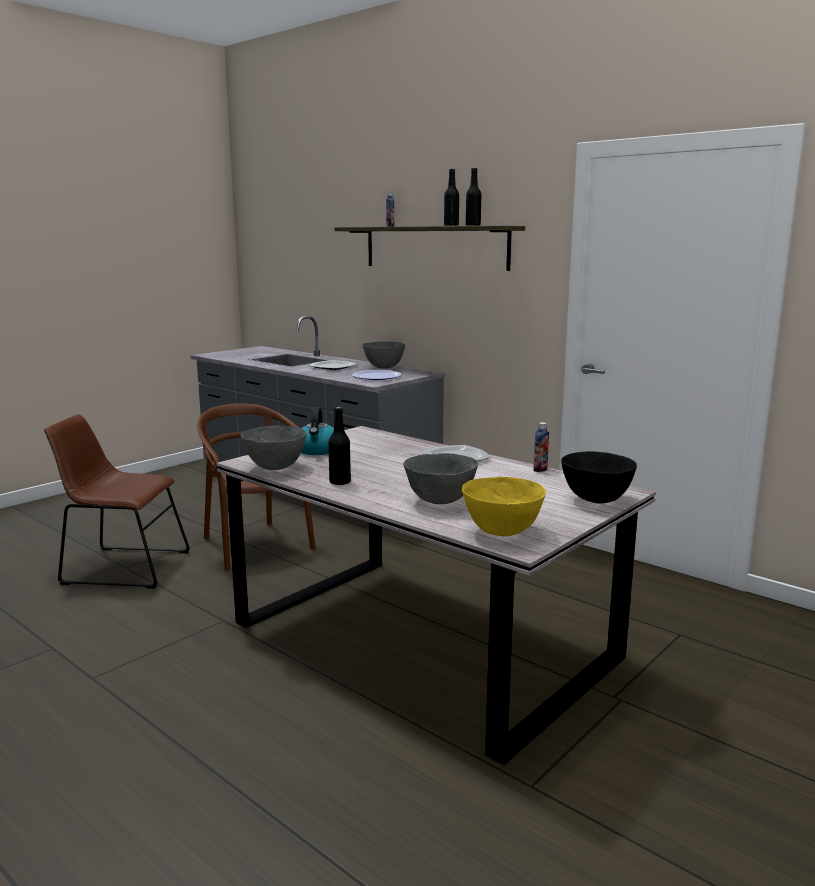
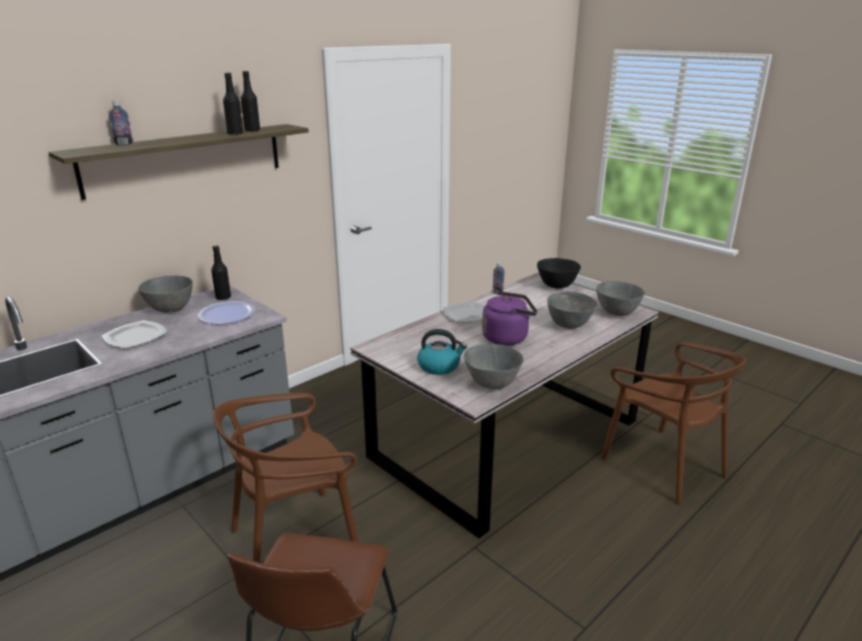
camera: 85 degrees left, 10 degrees up
black bottle [328,407,351,485] -> black bottle moved to [211,245,231,300]
yellow bowl [462,477,546,536] -> grey bowl [596,281,645,316]
none -> purple kettle [482,292,537,345]
none -> brown chair [601,342,746,504]

